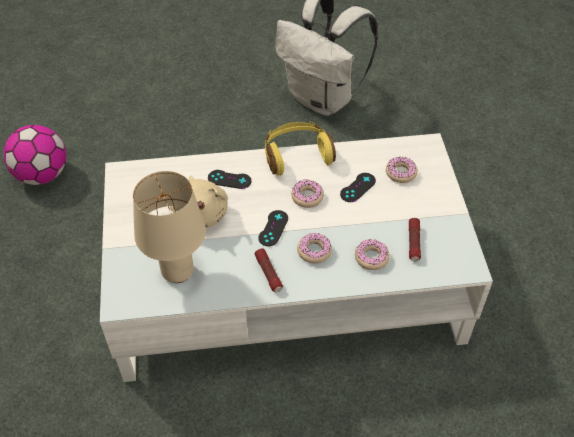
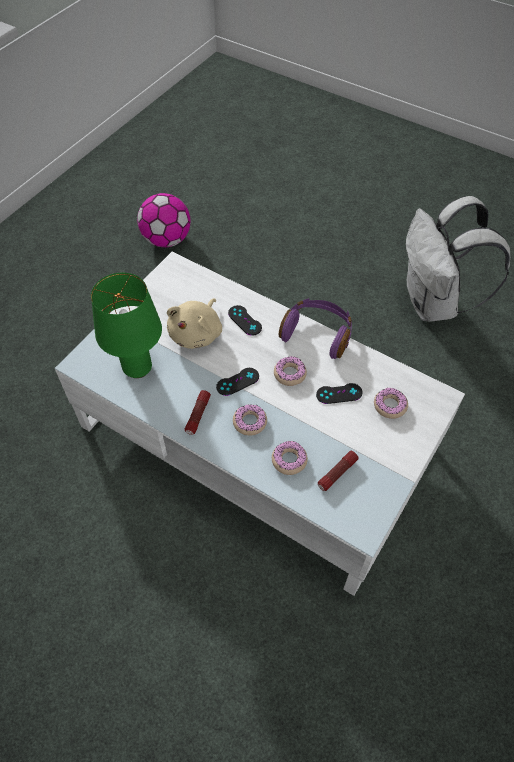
camera: 40 degrees right, 5 degrees up
beige table lamp [133,171,206,283] -> green table lamp [91,273,162,378]
yellow headphones [265,122,336,175] -> purple headphones [279,298,352,359]

